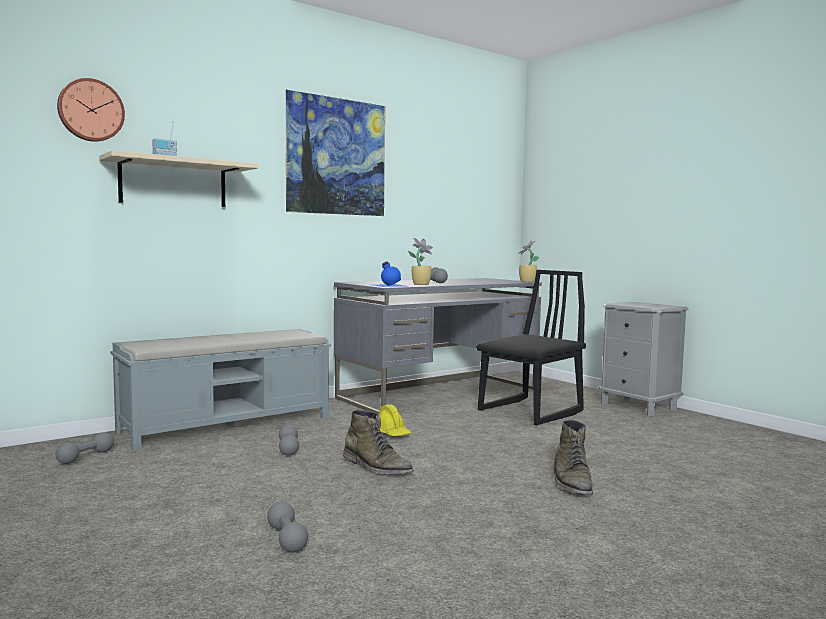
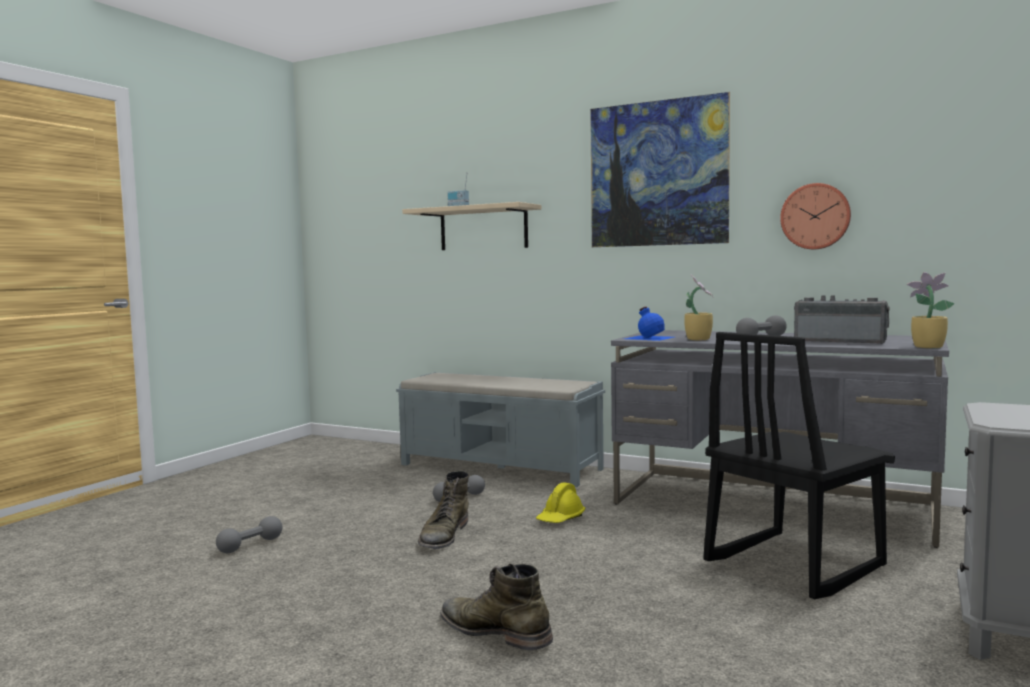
camera: 65 degrees right, 0 degrees up
grey dumbbell [55,432,114,464] -> none
wall clock [57,78,125,142] -> wall clock moved to [780,183,851,249]
black chair [476,270,586,425] -> black chair turned 120 degrees clockwise [704,332,895,600]
green boot [553,420,593,495] -> green boot turned 60 degrees clockwise [441,564,553,650]
none -> radio [794,295,889,344]

